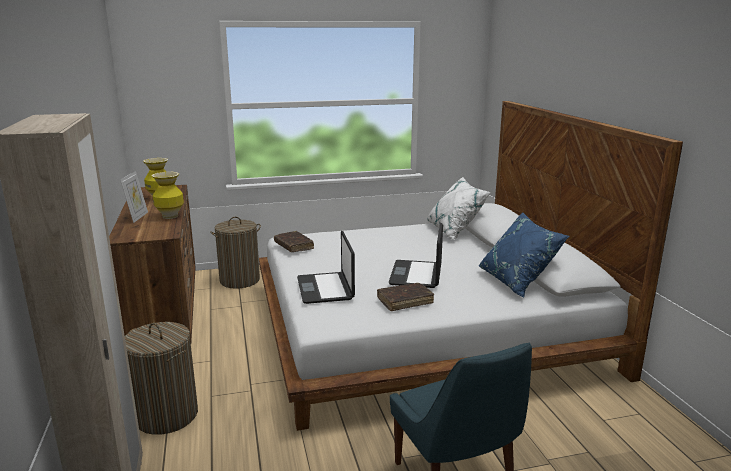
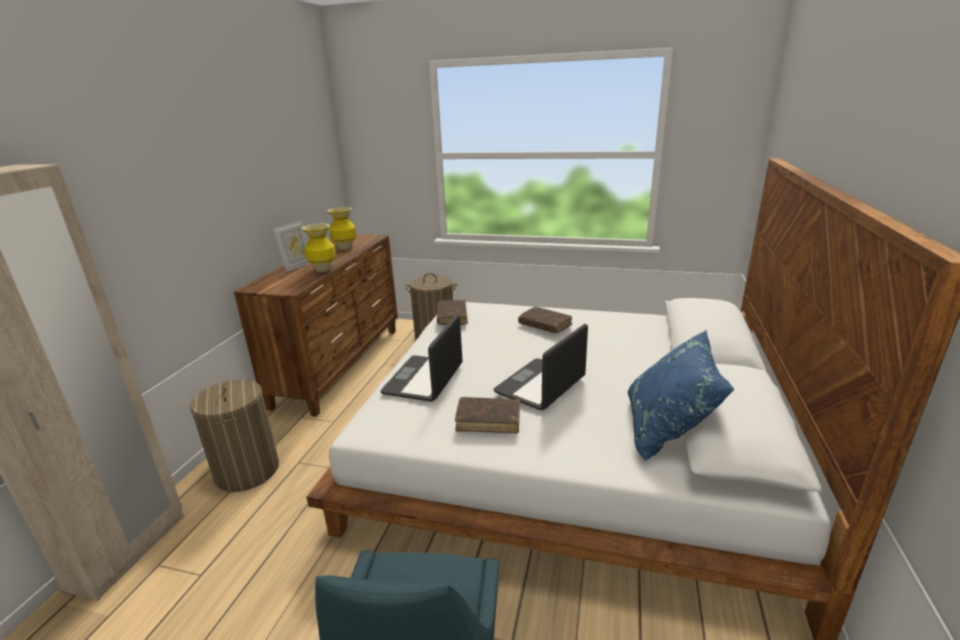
camera: 30 degrees right, 5 degrees up
white pillow [427,177,491,240] -> none
none -> brown book [518,307,572,334]

